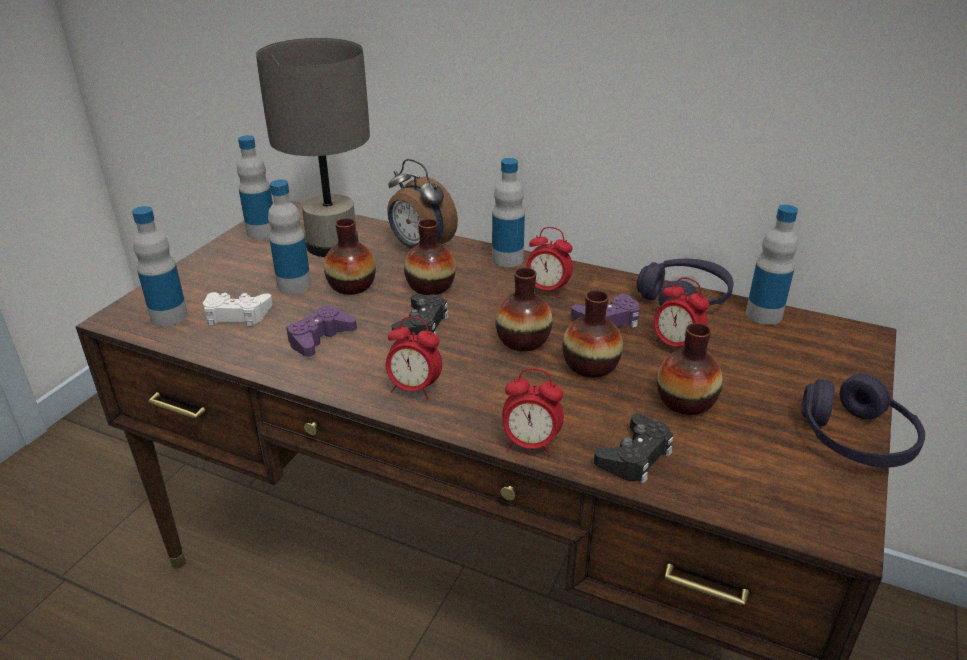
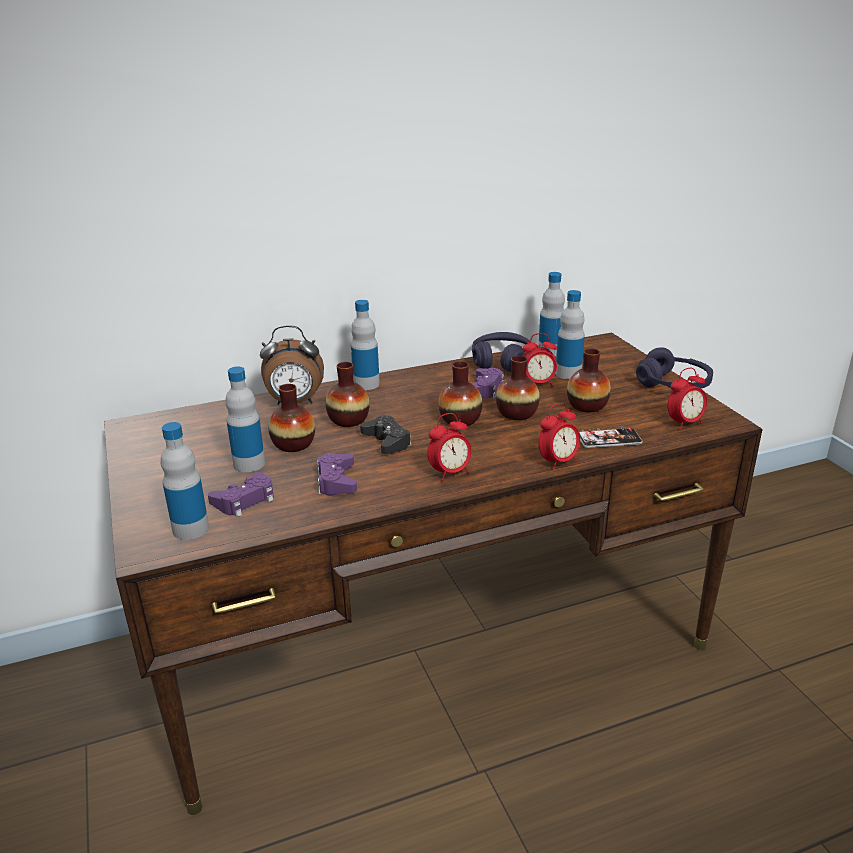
camera: 45 degrees left, 5 degrees down
white game controller [203,292,273,327] -> purple game controller [208,472,274,517]
bottle [237,135,273,239] -> bottle moved to [555,290,585,379]
grey table lamp [256,38,370,257] -> none
alarm clock [526,227,573,298] -> alarm clock moved to [667,368,707,430]
black game controller [594,414,673,483] -> phone [579,426,643,448]

